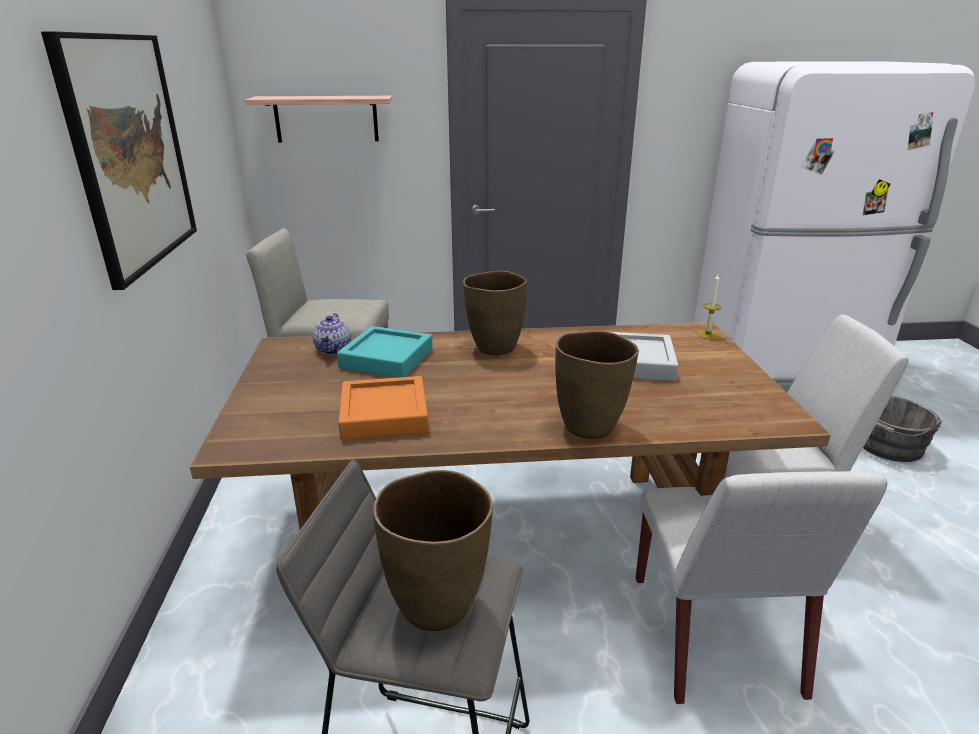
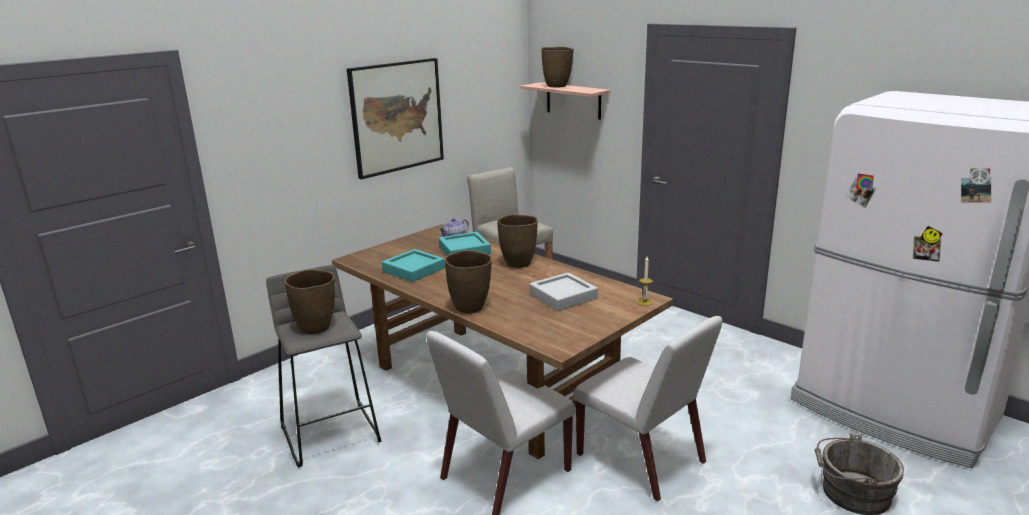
camera: 50 degrees right, 5 degrees down
orange tray [338,376,429,440] -> turquoise tray [382,249,445,282]
none -> brown vase [542,47,574,88]

